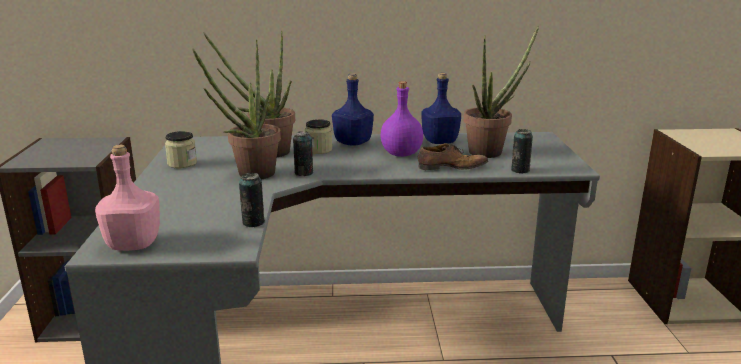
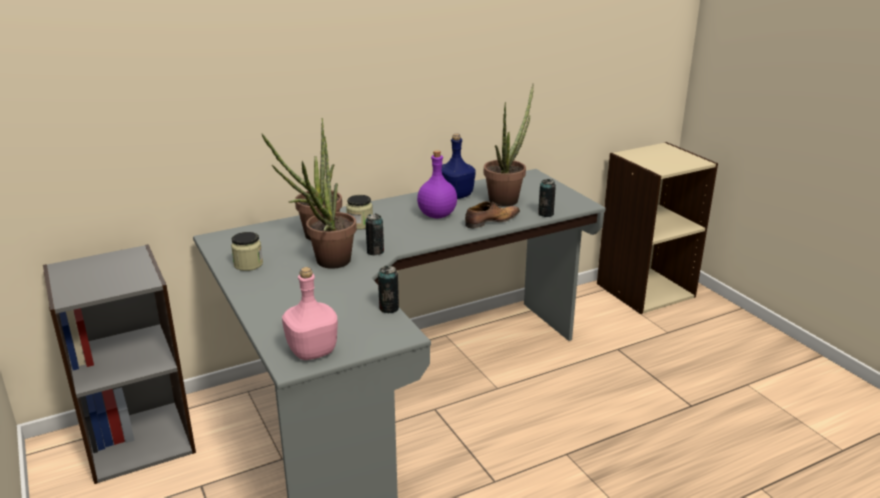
camera: 25 degrees left, 5 degrees up
blue bottle [332,73,374,146] -> none

